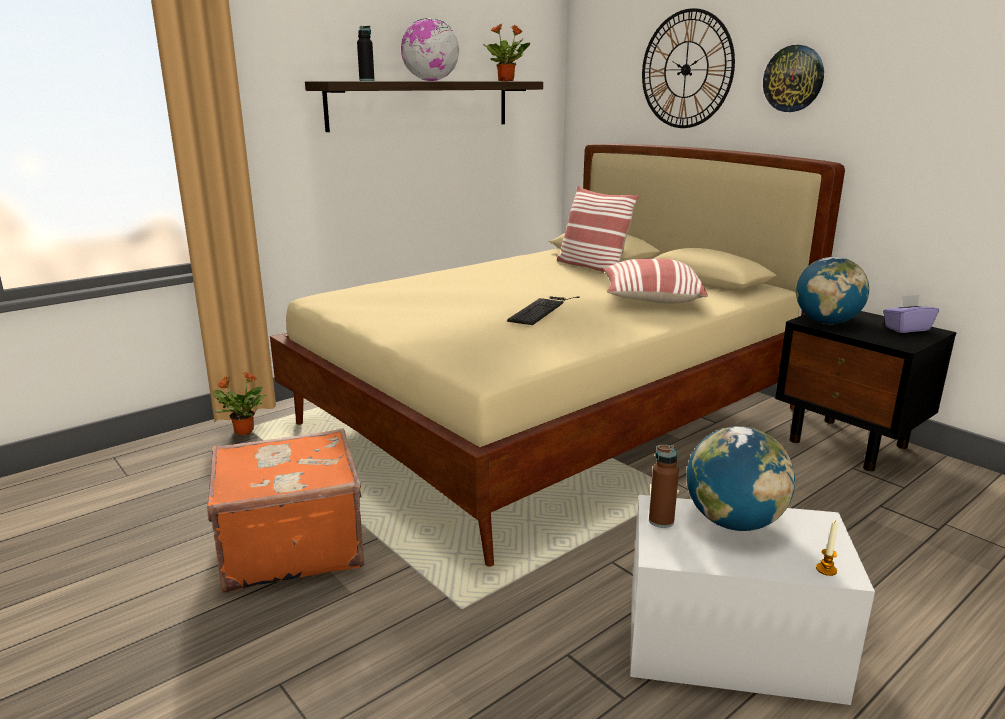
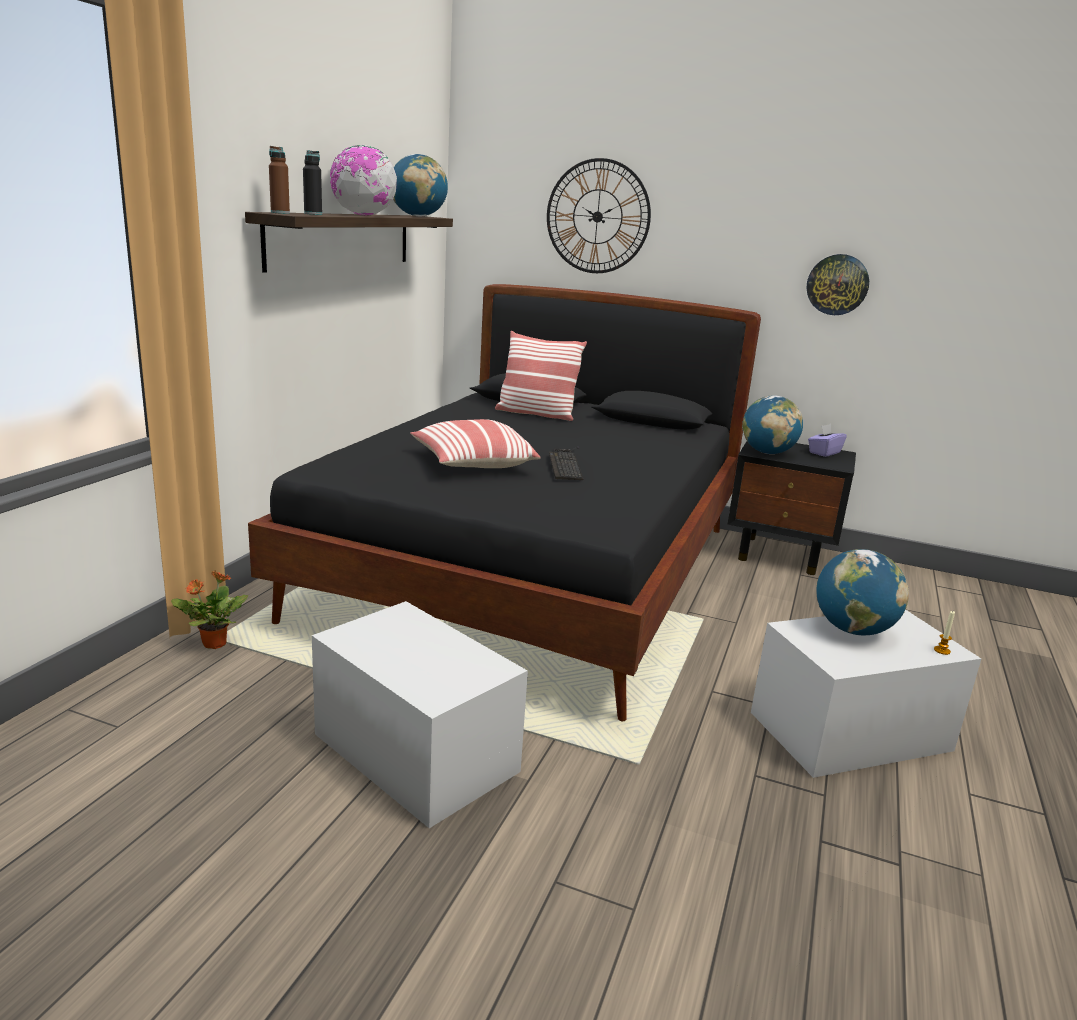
camera: 30 degrees left, 0 degrees up
orange suitcase [207,428,364,593] -> white storage box [312,601,528,828]
beige bed [270,143,845,567] -> black bed [248,284,761,721]
potted plant [484,24,530,81] -> globe [393,154,448,217]
pillow [603,259,708,303] -> pillow moved to [410,419,540,468]
brown bottle [649,445,679,528] -> brown bottle moved to [269,146,290,214]
wall clock [763,45,824,112] -> wall clock moved to [806,254,869,315]

